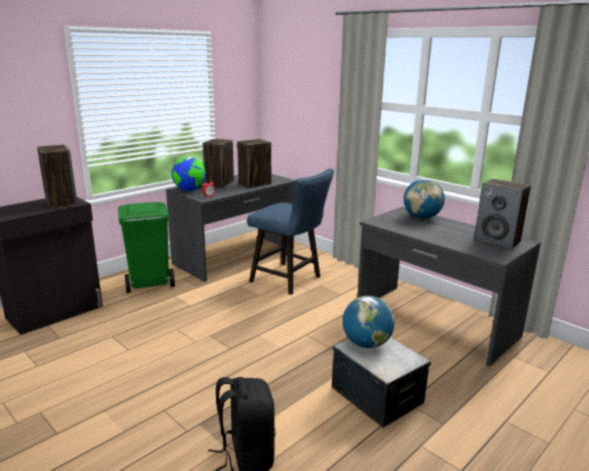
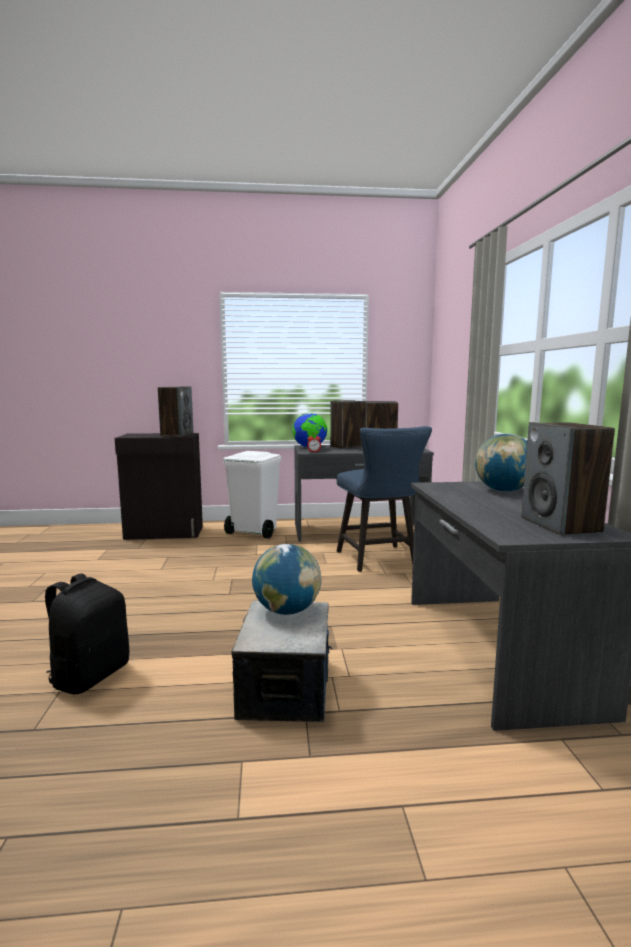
camera: 40 degrees right, 10 degrees down
green trash can [118,202,175,293] -> white trash can [223,451,282,539]

